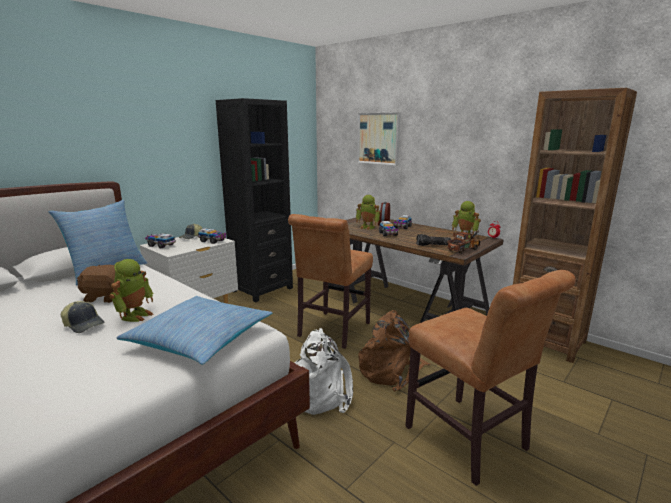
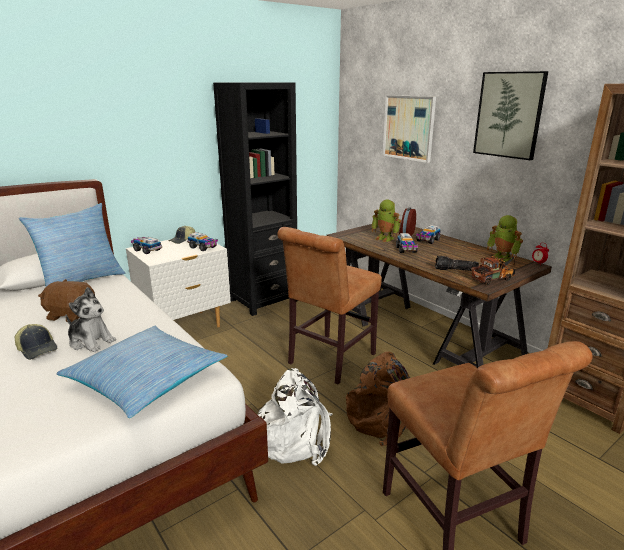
camera: 10 degrees right, 5 degrees up
toy robot [109,259,154,322] -> plush toy [66,287,116,352]
none -> picture [473,71,548,160]

